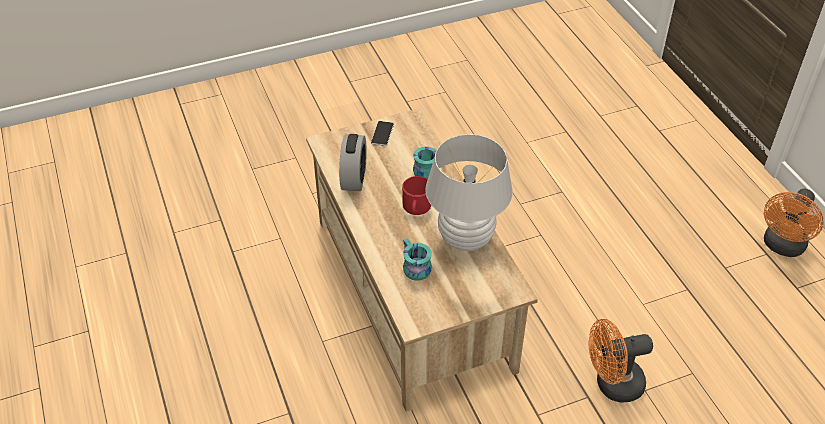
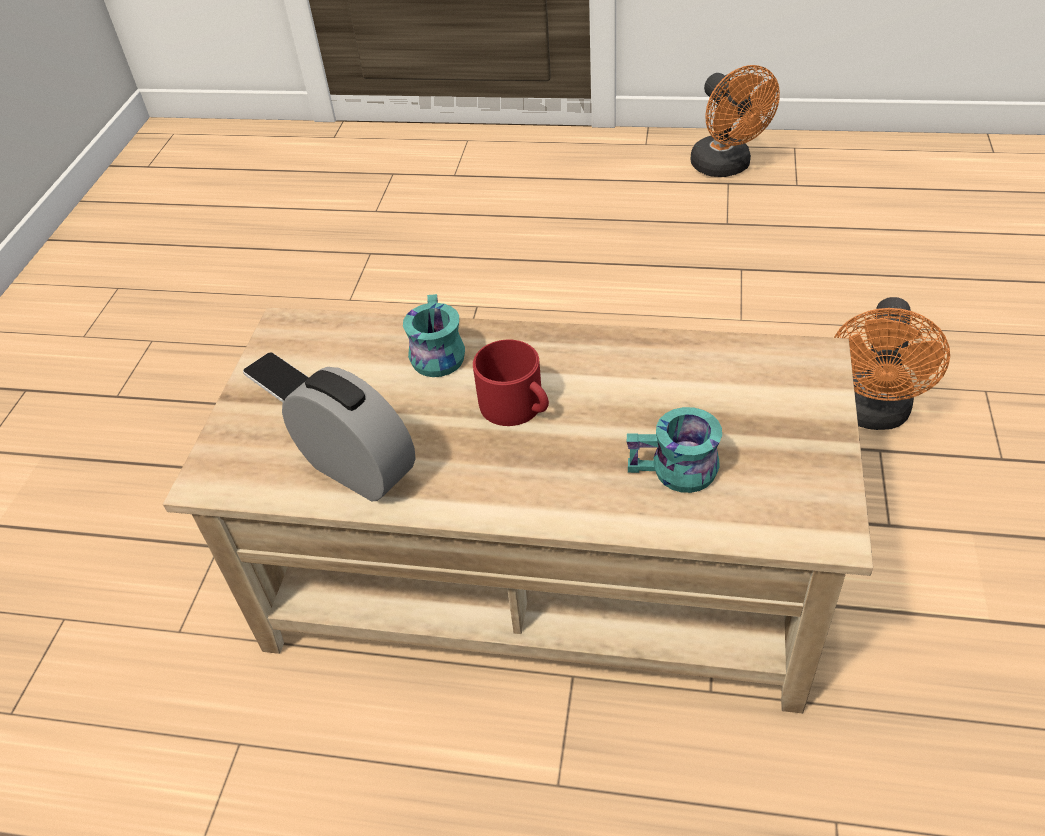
camera: 55 degrees left, 0 degrees up
white table lamp [425,134,513,251] -> none

